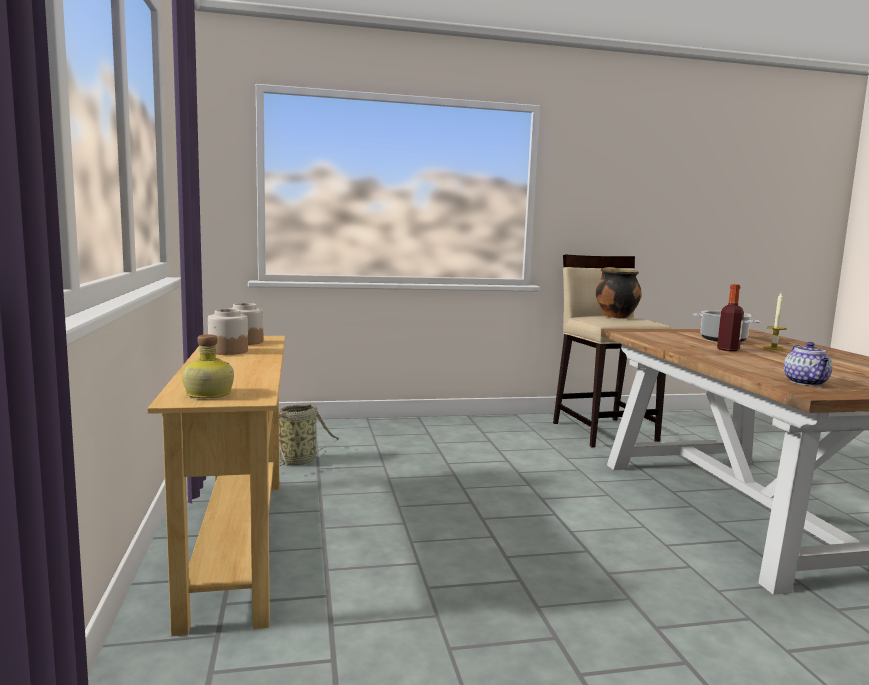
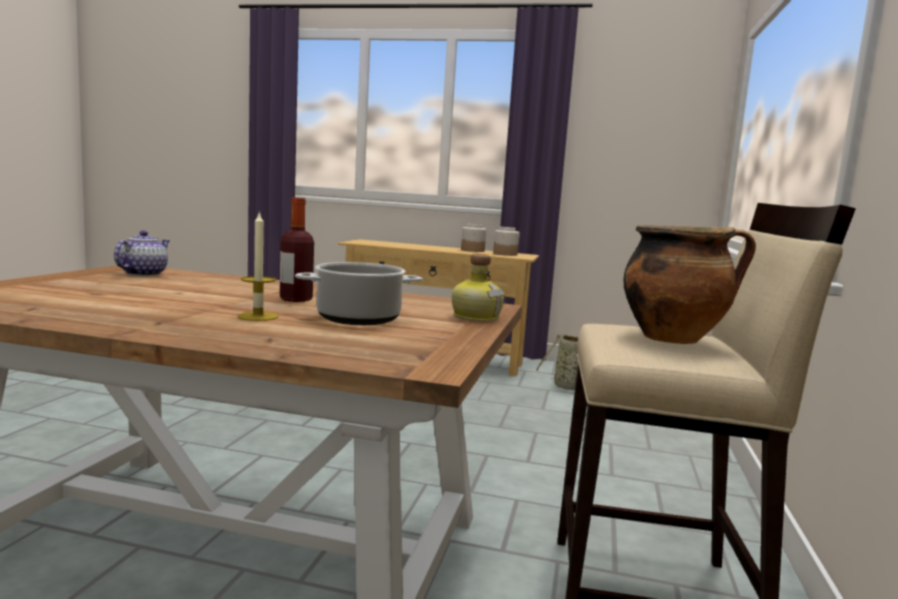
camera: 115 degrees right, 0 degrees up
bottle [182,334,234,398] -> bottle moved to [452,254,504,321]
teapot [784,342,833,386] -> teapot turned 75 degrees clockwise [114,231,170,276]

